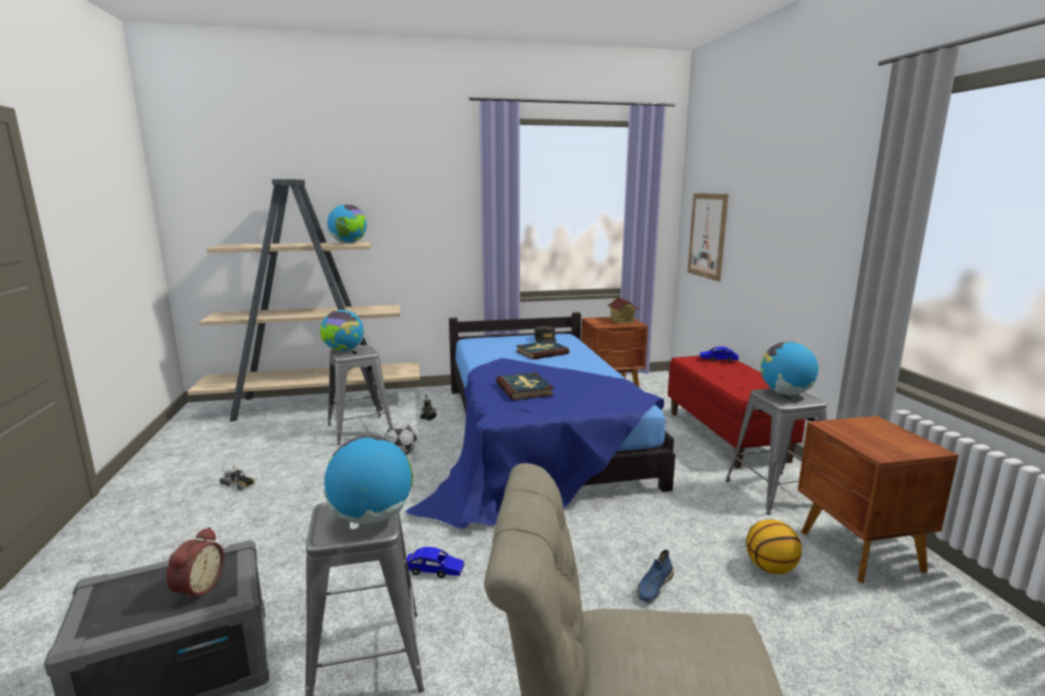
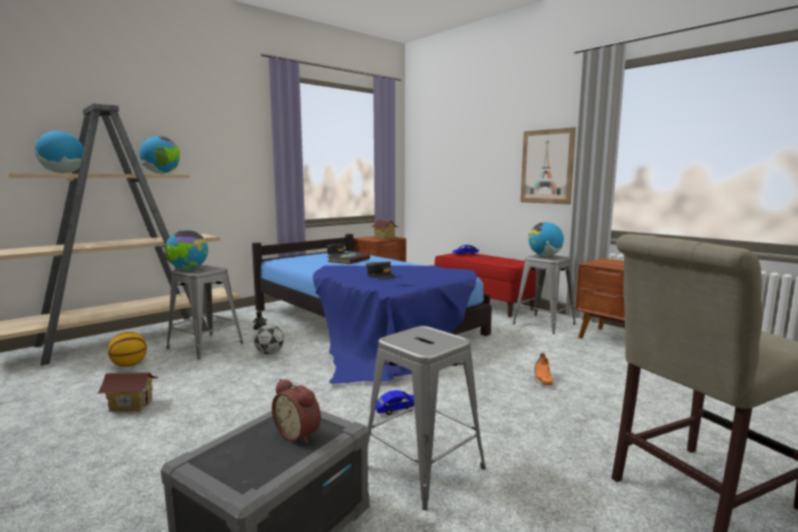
camera: 30 degrees left, 5 degrees down
alarm clock [166,527,224,603] -> alarm clock turned 150 degrees clockwise [272,379,321,444]
toy truck [220,464,255,490] -> toy house [98,372,159,412]
globe [324,435,413,524] -> globe moved to [35,131,84,173]
book [496,372,554,400] -> grey cap [366,261,396,279]
blue shoe [636,550,674,603] -> orange shoe [534,353,553,385]
picture [687,193,728,282] -> picture moved to [520,127,576,205]
basketball [746,519,802,574] -> basketball moved to [108,332,147,367]

